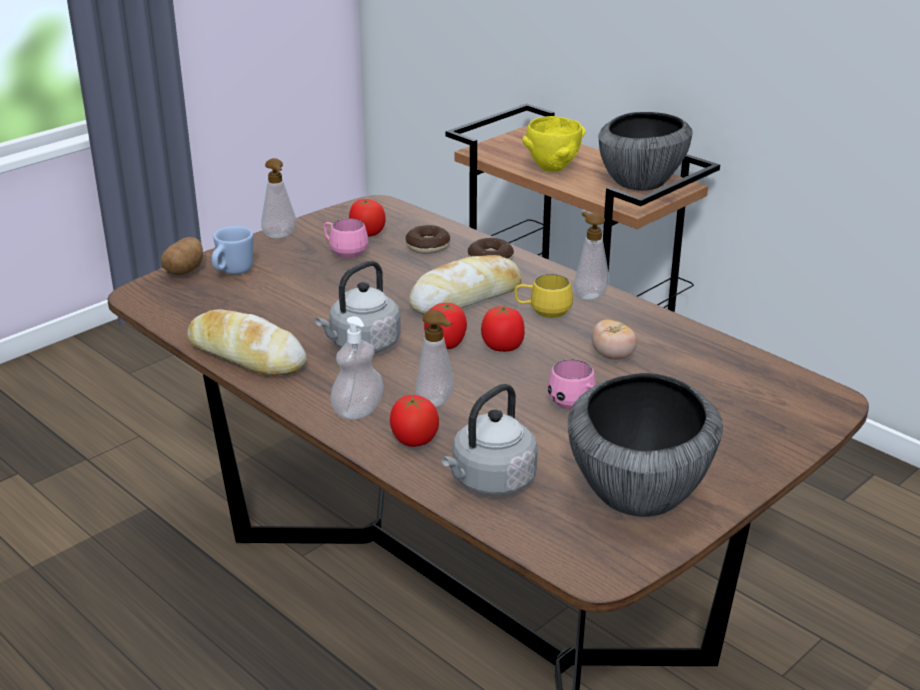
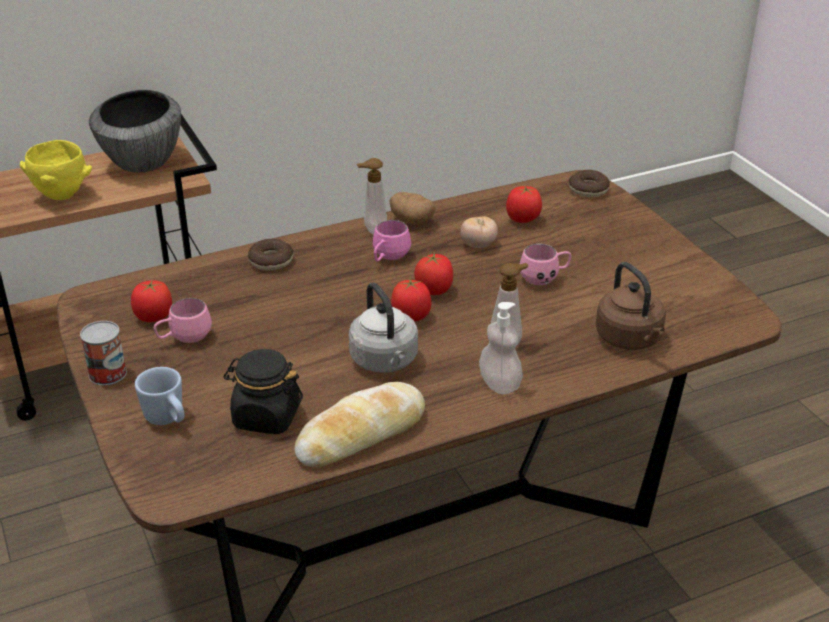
camera: 70 degrees left, 5 degrees up
potato [161,237,203,275] -> potato moved to [389,192,436,225]
soap dispenser [261,158,296,238] -> can [80,321,127,385]
tomato [390,395,439,447] -> tomato moved to [506,186,542,223]
donut [406,225,450,254] -> donut moved to [568,170,610,197]
bread [409,255,522,315] -> none
grey kettle [441,384,538,495] -> brown kettle [596,262,666,350]
yellow mug [514,274,573,318] -> pink mug [372,220,411,261]
bowl [568,373,723,517] -> none
none -> black jar [224,349,303,434]

